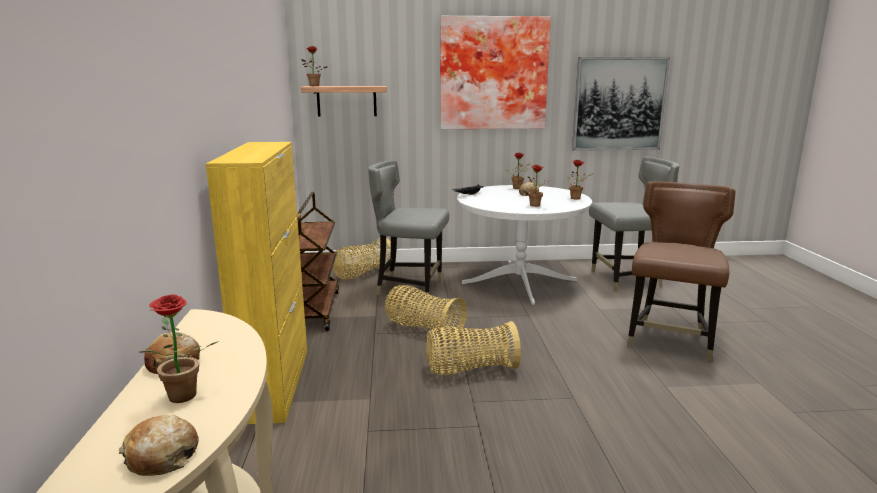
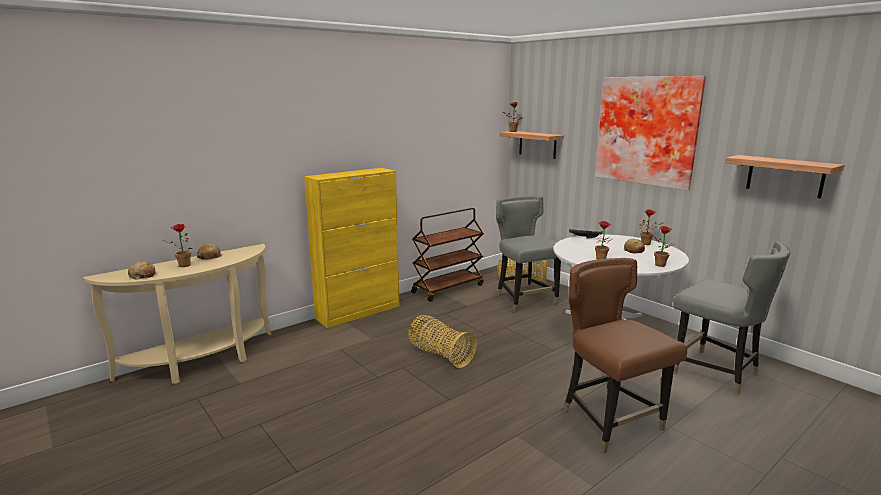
camera: 55 degrees right, 0 degrees up
basket [385,285,467,340] -> none
picture [572,57,670,151] -> shelf [725,155,845,199]
brown chair [627,181,736,362] -> brown chair turned 105 degrees counterclockwise [563,258,687,454]

